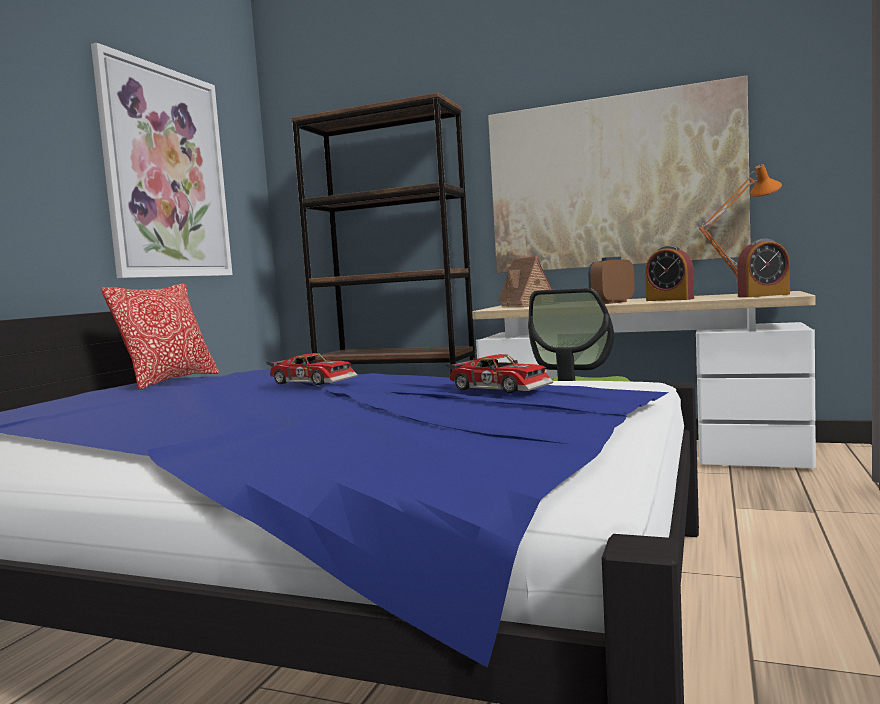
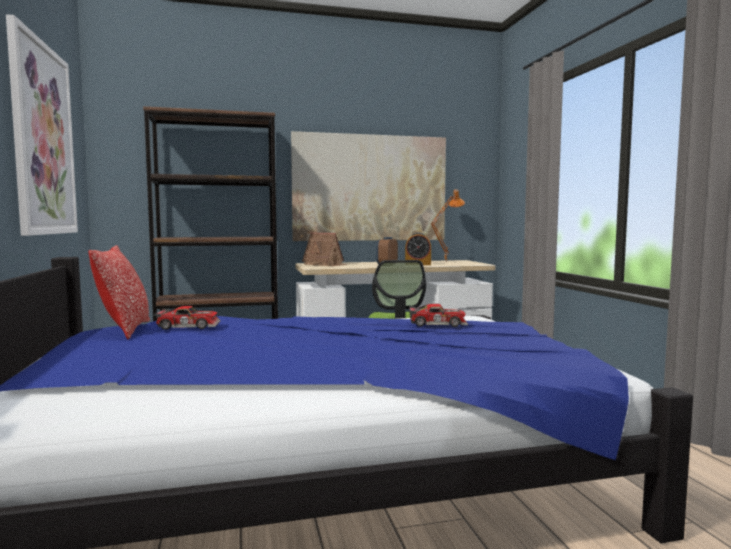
camera: 35 degrees left, 0 degrees up
toy car [267,353,358,385] -> toy car moved to [153,306,221,330]
alarm clock [737,238,790,297] -> none

